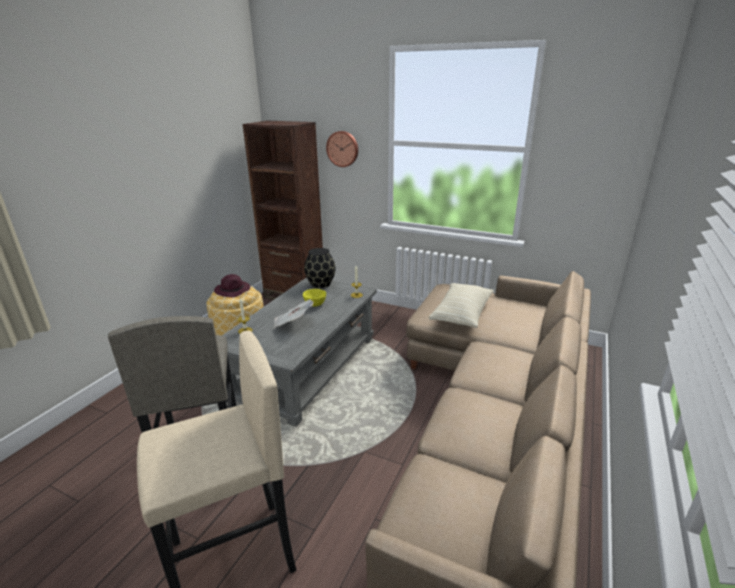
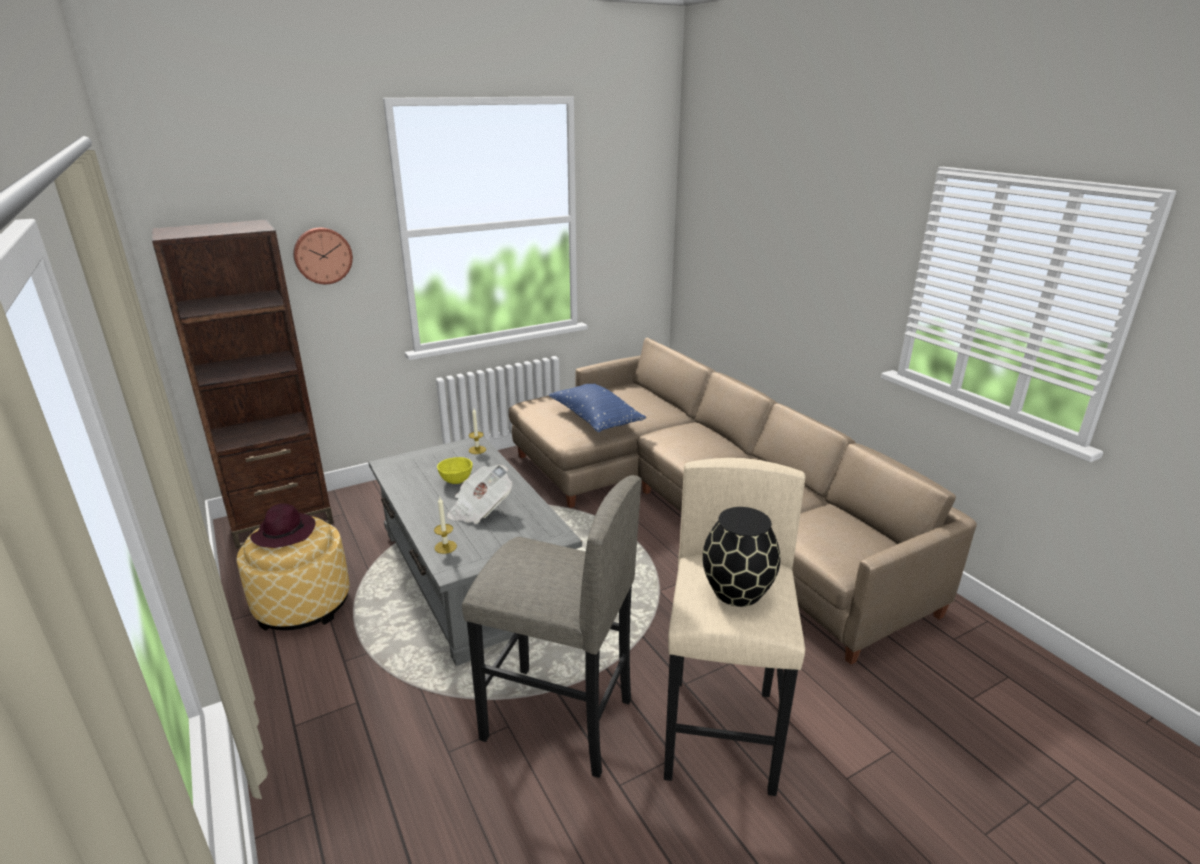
camera: 55 degrees left, 0 degrees up
black vase [304,248,336,288] -> black vase moved to [702,507,780,607]
beige pillow [429,283,494,328] -> blue pillow [549,384,646,432]

